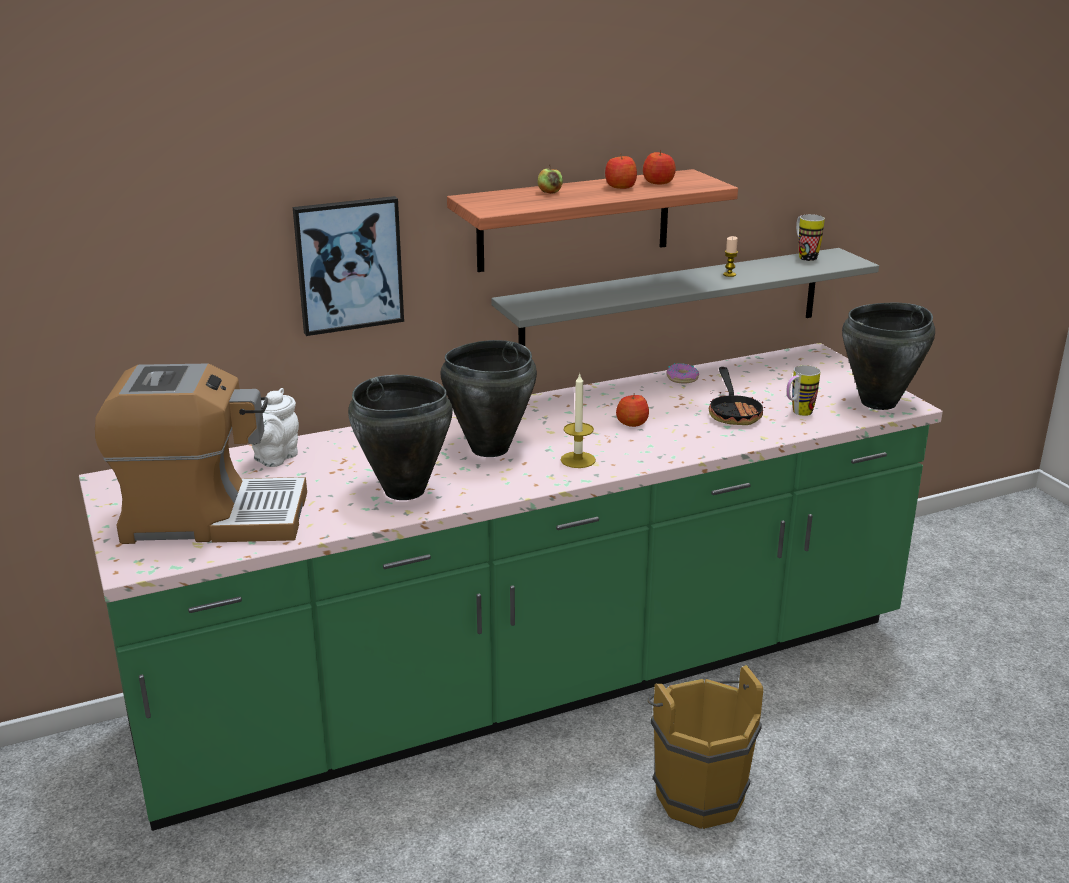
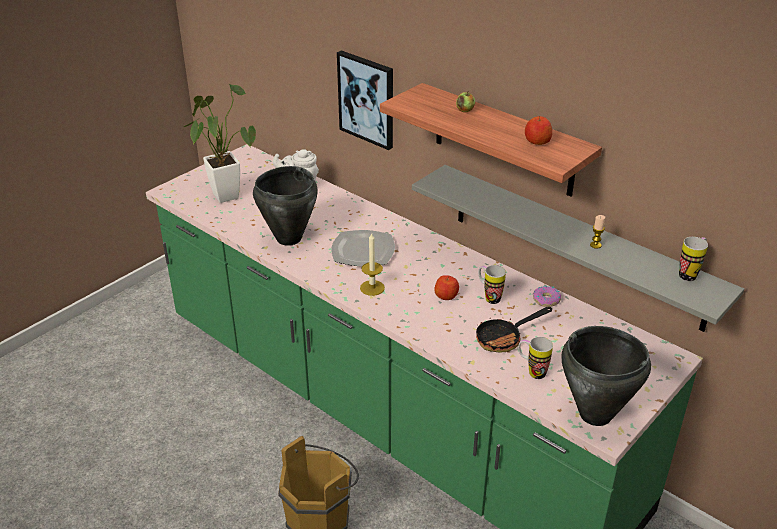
camera: 65 degrees right, 10 degrees up
coffee machine [95,364,307,544] -> potted plant [184,84,256,203]
black cooking pot [440,340,537,457] -> plate [331,230,395,266]
apple [605,154,637,189] -> none
none -> mug [478,265,506,304]

